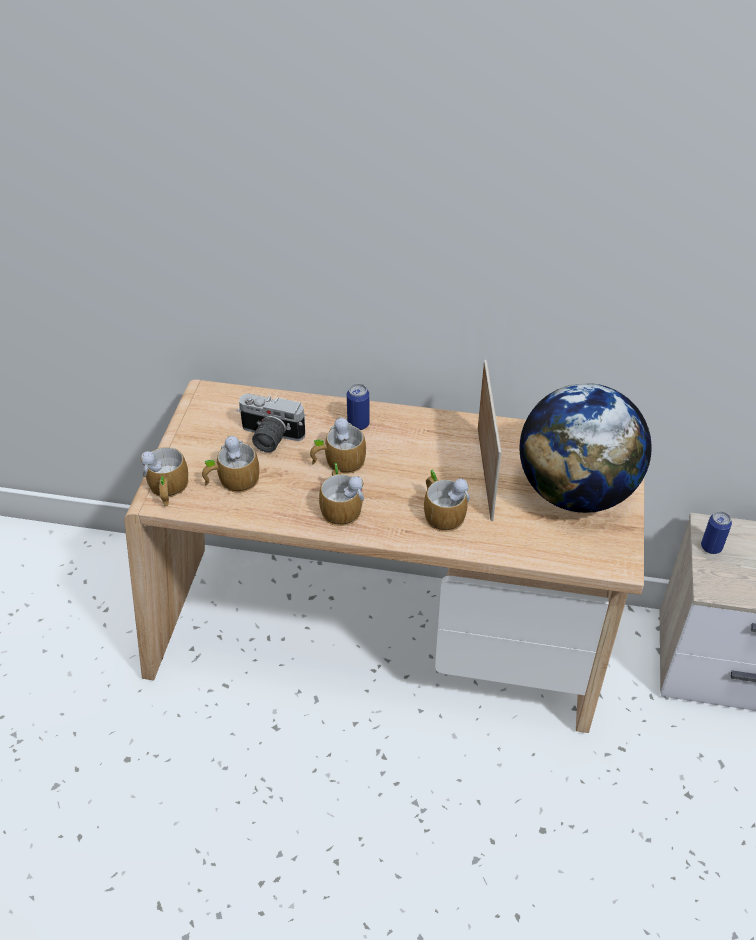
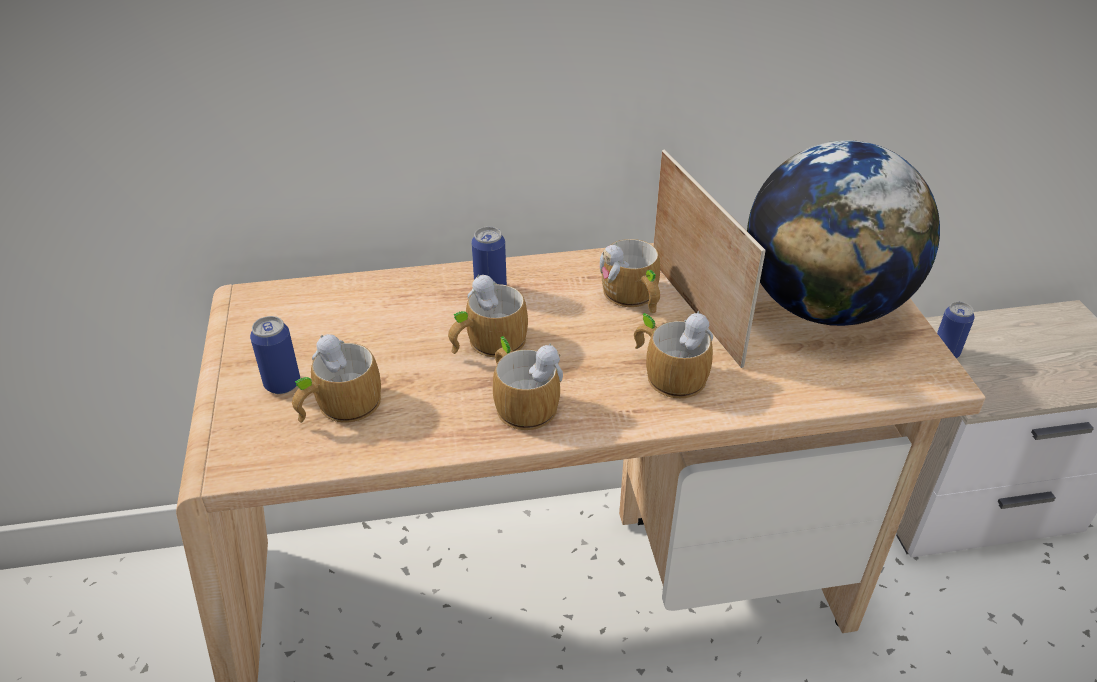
camera: 20 degrees left, 5 degrees down
mug [140,447,188,506] -> mug moved to [600,239,660,314]
camera [237,394,305,453] -> none
none -> can [250,316,300,394]

